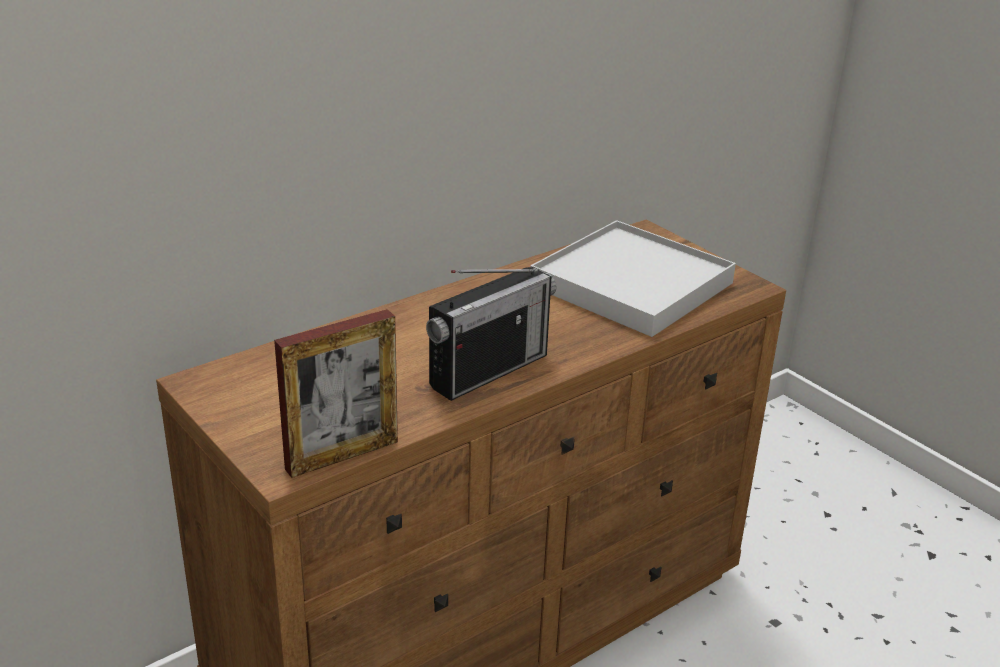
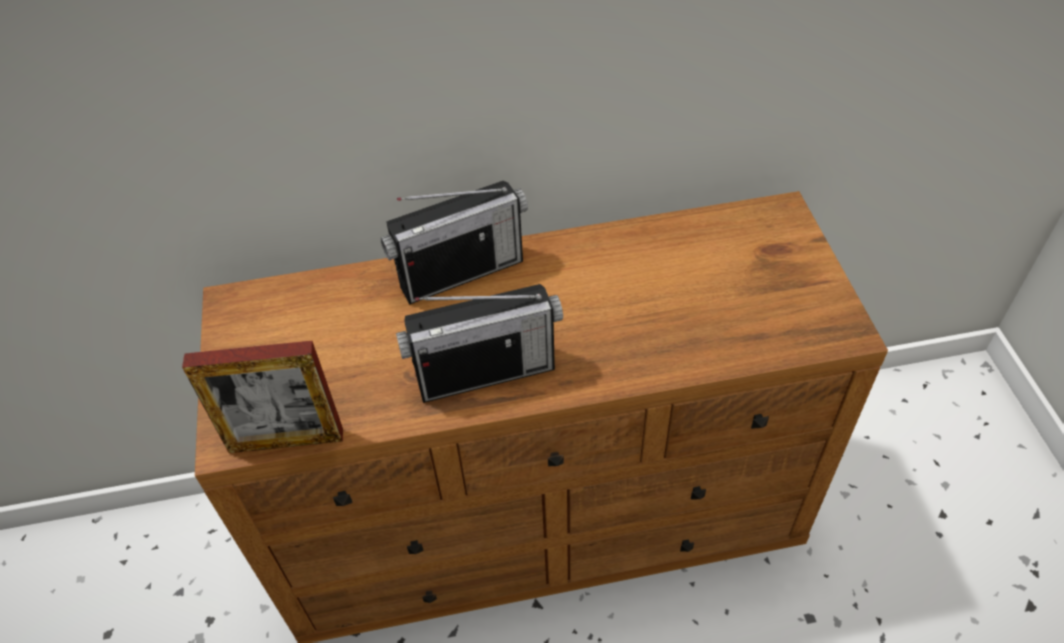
camera: 30 degrees right, 20 degrees up
white tray [531,220,736,337] -> none
none -> radio [380,181,528,304]

